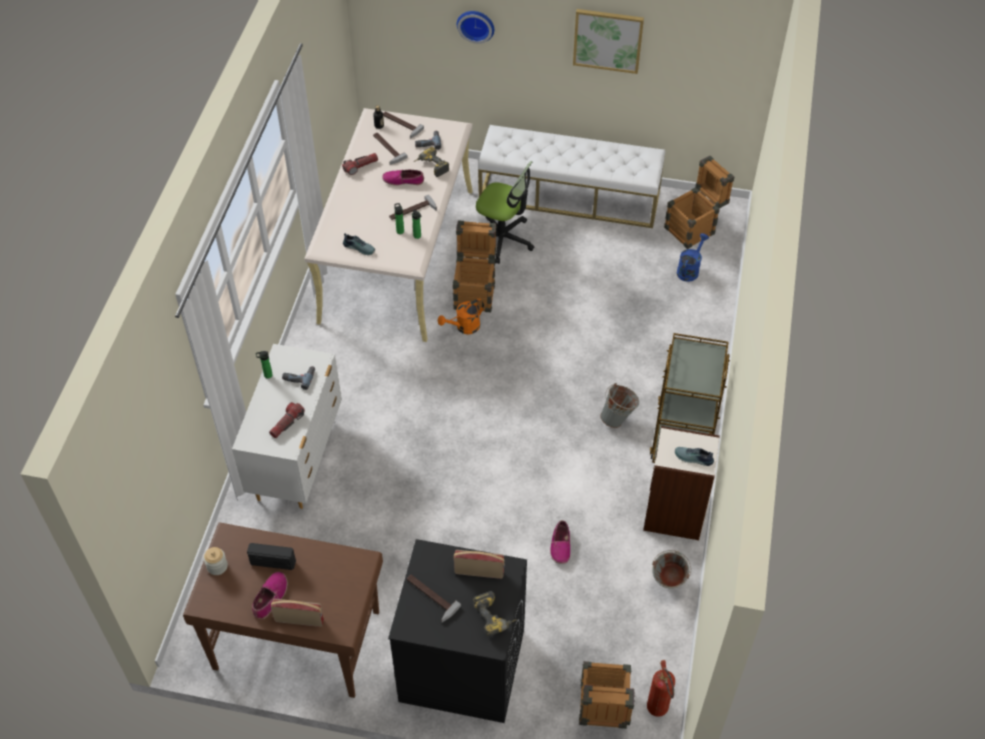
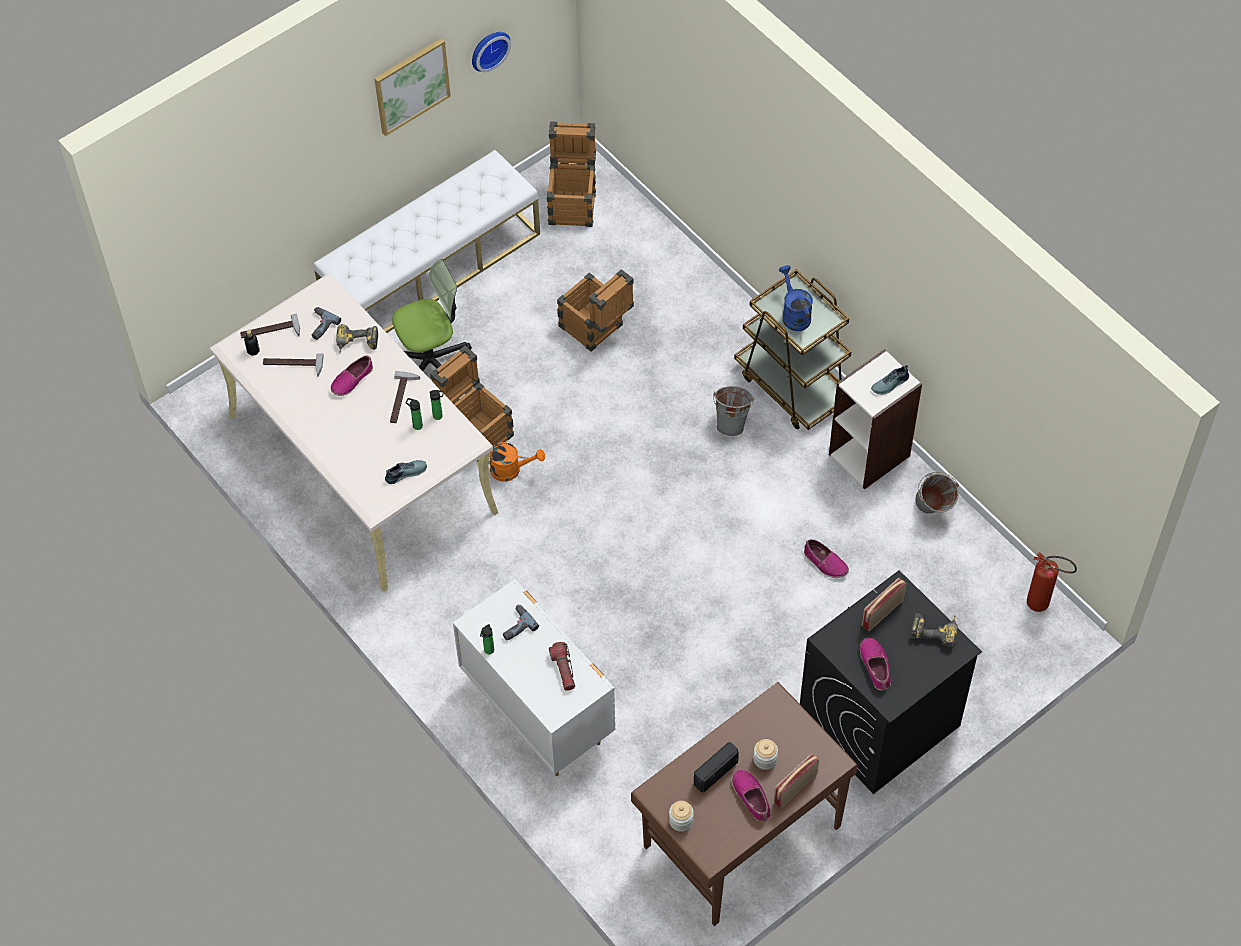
camera: 50 degrees left, 5 degrees up
flashlight [342,153,378,175] -> none
hammer [407,575,461,623] -> shoe [860,638,891,691]
orange watering can [438,299,484,334] -> orange watering can turned 90 degrees counterclockwise [489,442,545,482]
wall clock [457,11,494,44] -> wall clock moved to [472,32,511,72]
crate [579,661,635,729] -> crate moved to [557,269,634,352]
blue watering can [677,233,709,282] -> blue watering can moved to [779,265,813,331]
none -> jar [753,739,778,770]

